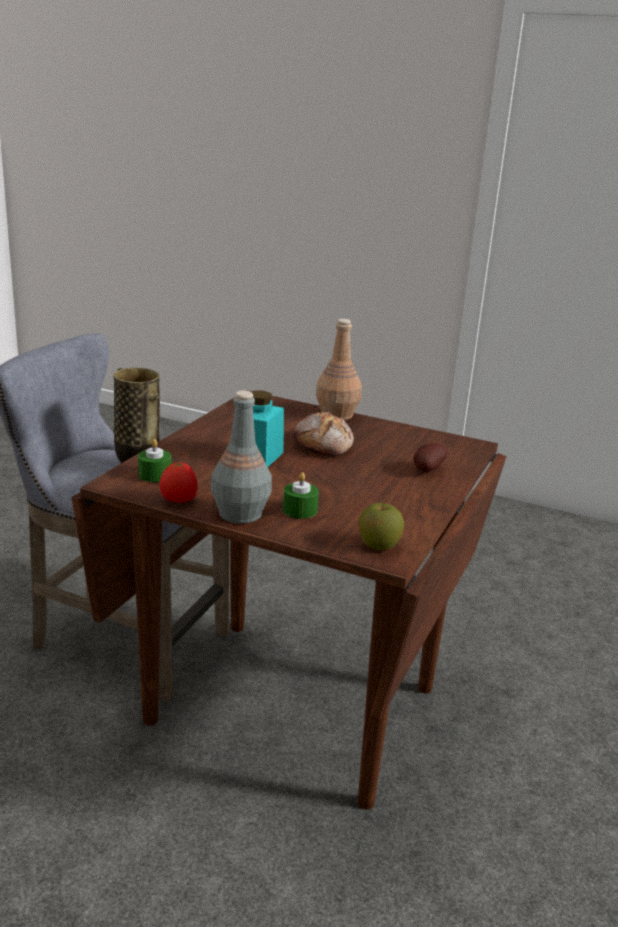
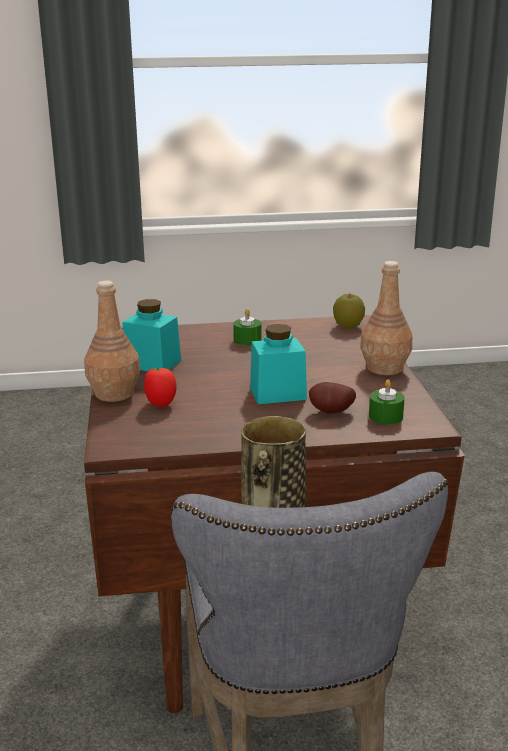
camera: 120 degrees left, 0 degrees up
tomato [159,462,198,503] -> tomato moved to [144,368,177,407]
grey bottle [211,391,272,524] -> brown bottle [360,261,412,375]
green candle [283,472,319,519] -> green candle moved to [233,309,261,346]
bread [293,412,354,455] -> none
potato [413,443,448,472] -> potato moved to [309,382,356,414]
none -> turquoise jar [123,299,181,371]

